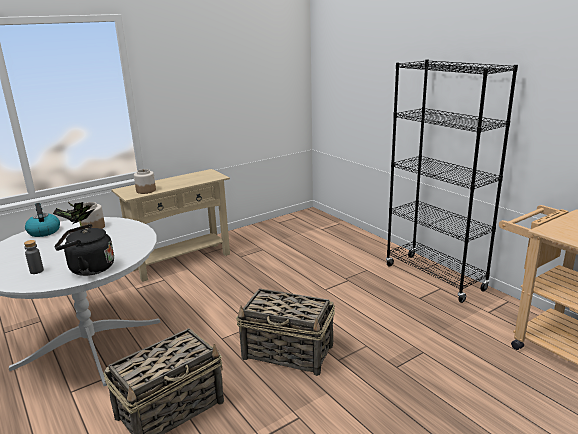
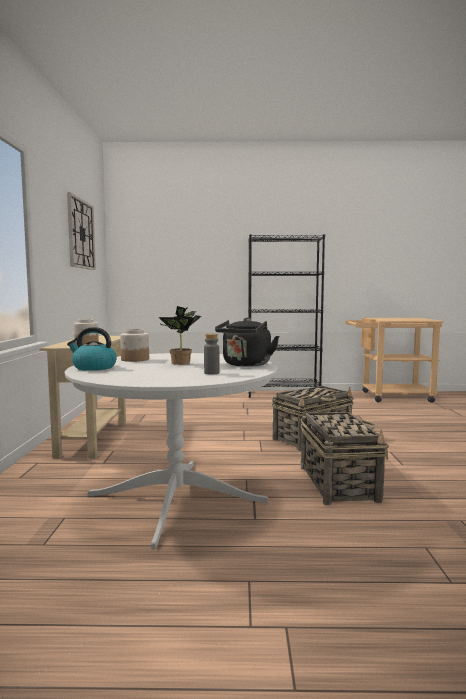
camera: 55 degrees left, 15 degrees down
none -> wall clock [67,192,96,270]

